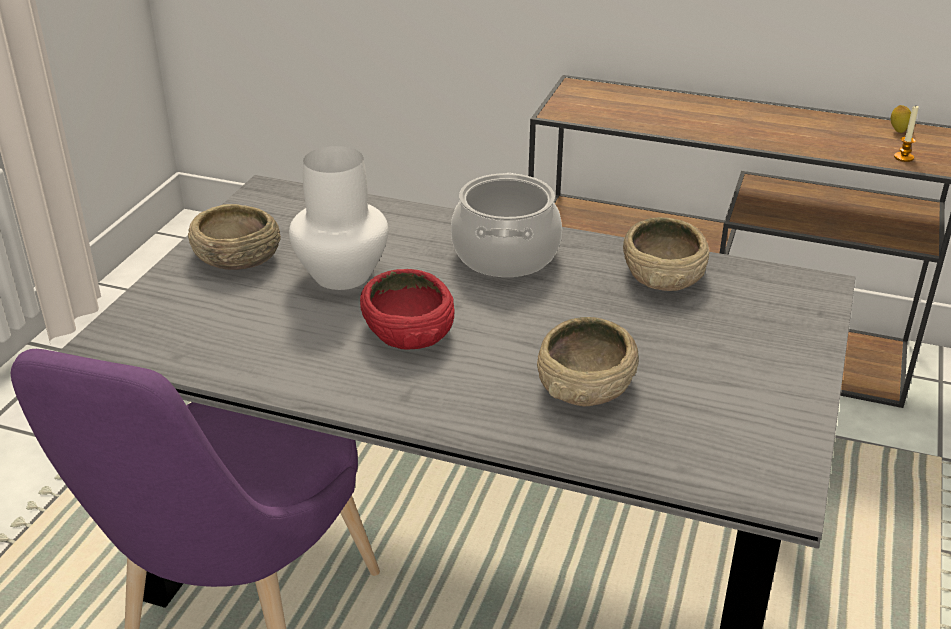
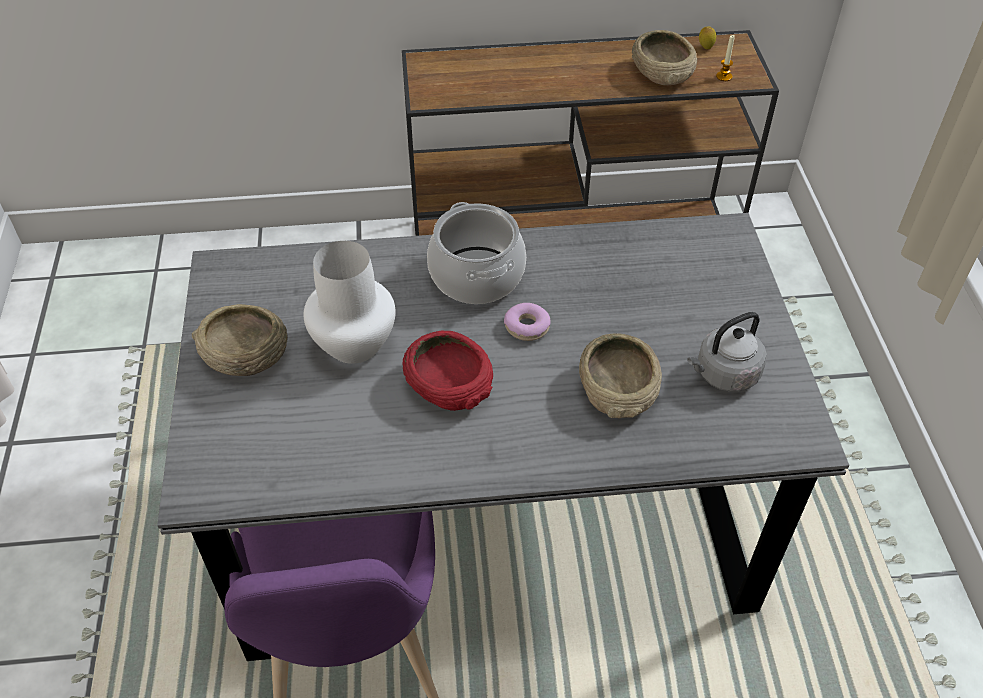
camera: 25 degrees left, 15 degrees up
beige bowl [623,217,709,291] -> beige bowl moved to [632,30,697,85]
none -> donut [504,303,551,341]
none -> grey kettle [687,312,767,392]

